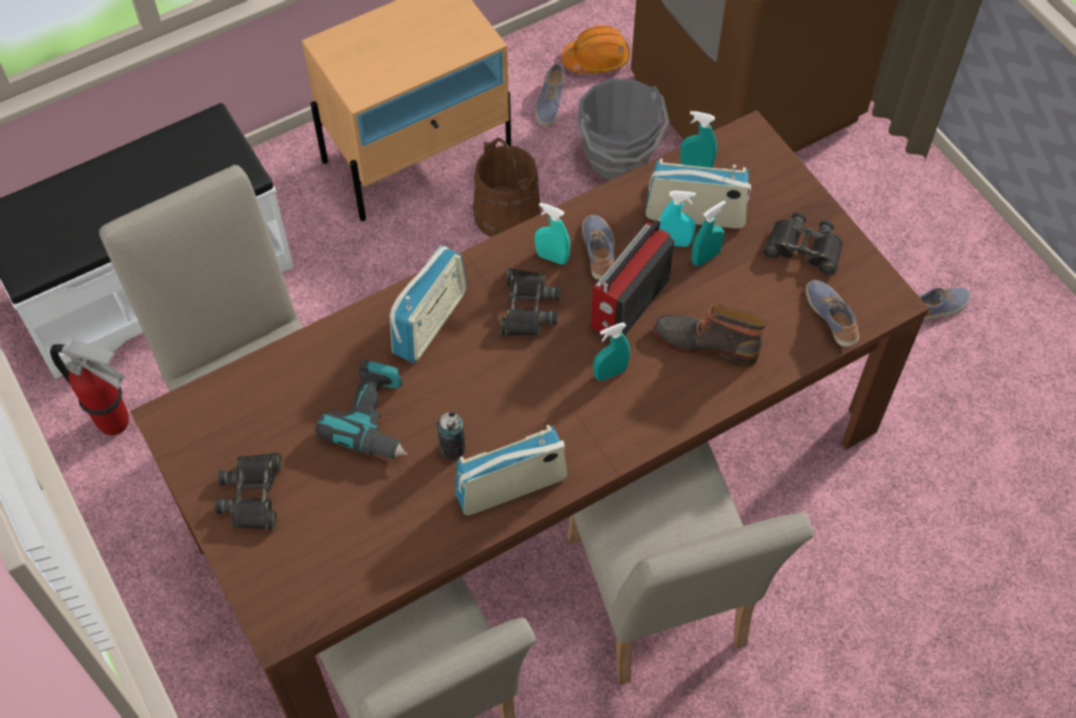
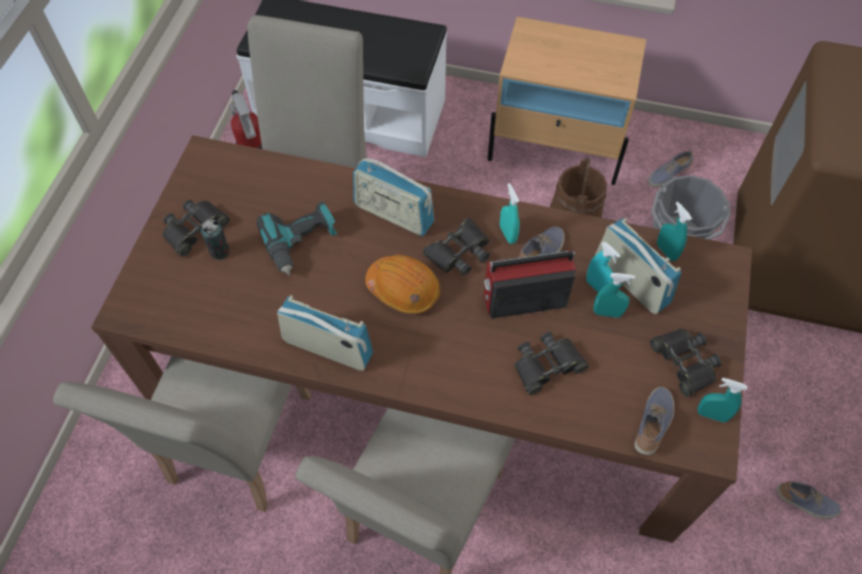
camera: 45 degrees right, 0 degrees up
radio [390,245,467,363] -> radio turned 45 degrees clockwise [353,158,434,236]
can [437,412,465,460] -> can moved to [201,219,230,260]
orange hard hat [561,25,630,73] -> orange hard hat moved to [365,255,441,314]
turquoise spray bottle [593,323,630,381] -> turquoise spray bottle moved to [697,378,747,423]
boot [653,302,767,367] -> black binoculars [514,332,589,395]

